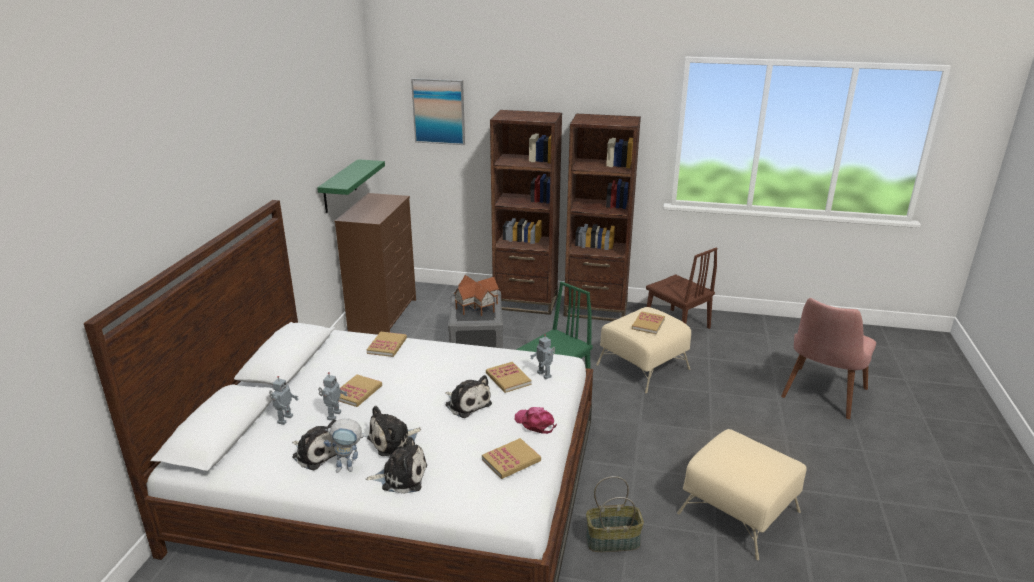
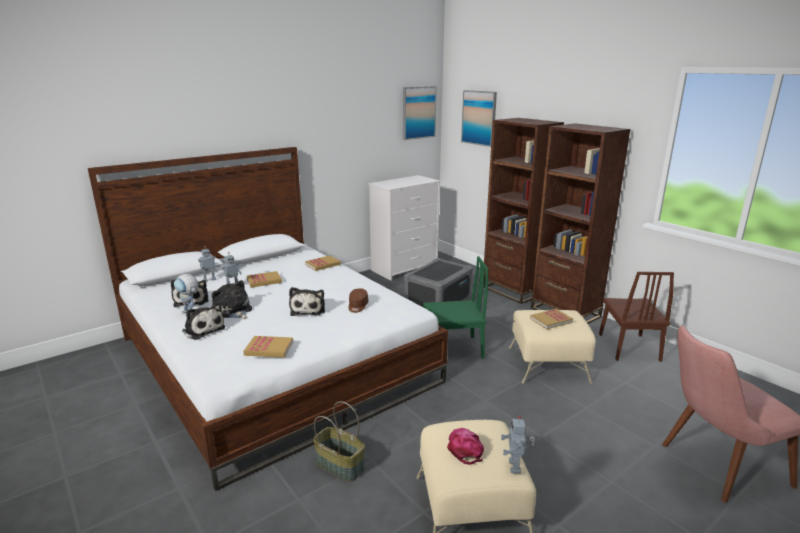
camera: 40 degrees right, 5 degrees down
green shelf [317,159,385,213] -> none
brown dresser [335,193,416,335] -> white dresser [368,175,441,280]
plush toy [367,406,421,457] -> plush toy turned 45 degrees clockwise [212,280,252,319]
toy house [454,275,499,316] -> none
book [486,362,532,393] -> brown cap [349,288,368,313]
pink cap [515,407,557,434] -> pink cap moved to [447,428,484,465]
toy robot [530,334,555,379] -> toy robot moved to [501,416,535,474]
none -> picture [403,86,437,140]

